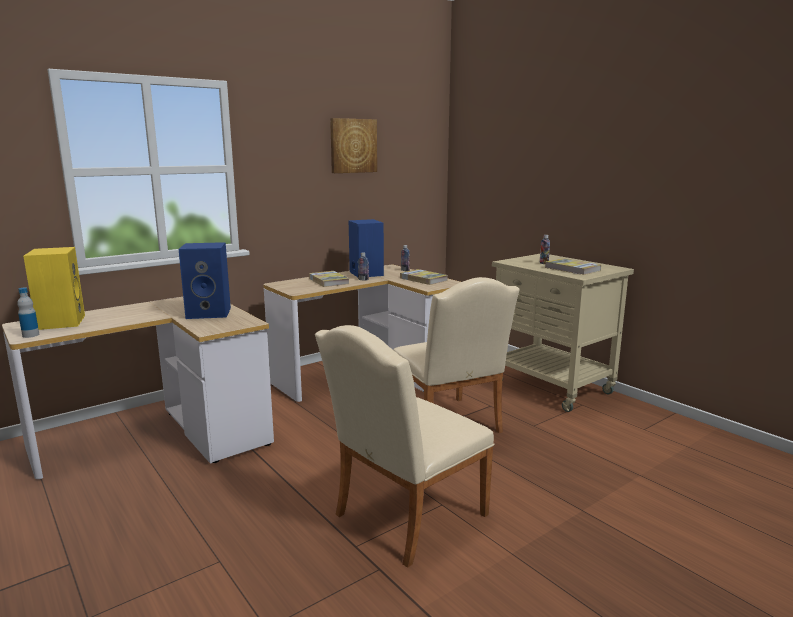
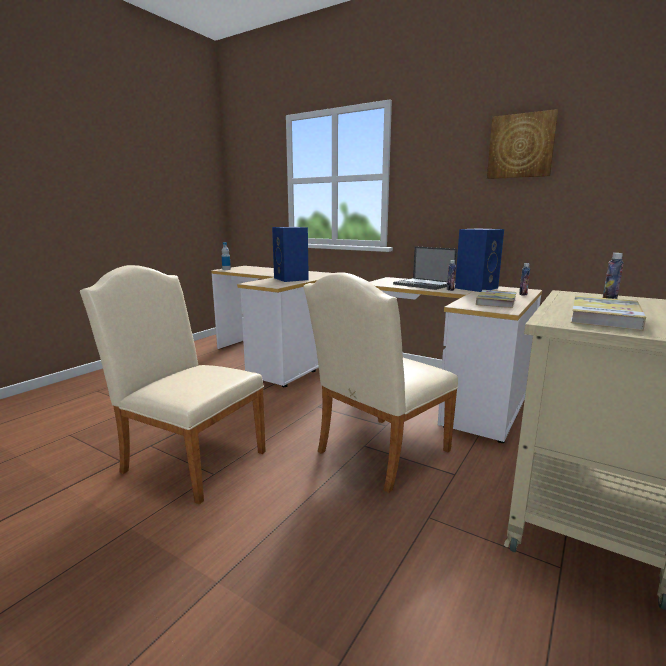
camera: 70 degrees right, 0 degrees up
yellow speaker [23,247,85,330] -> none
book [309,271,349,287] -> laptop [393,246,457,290]

